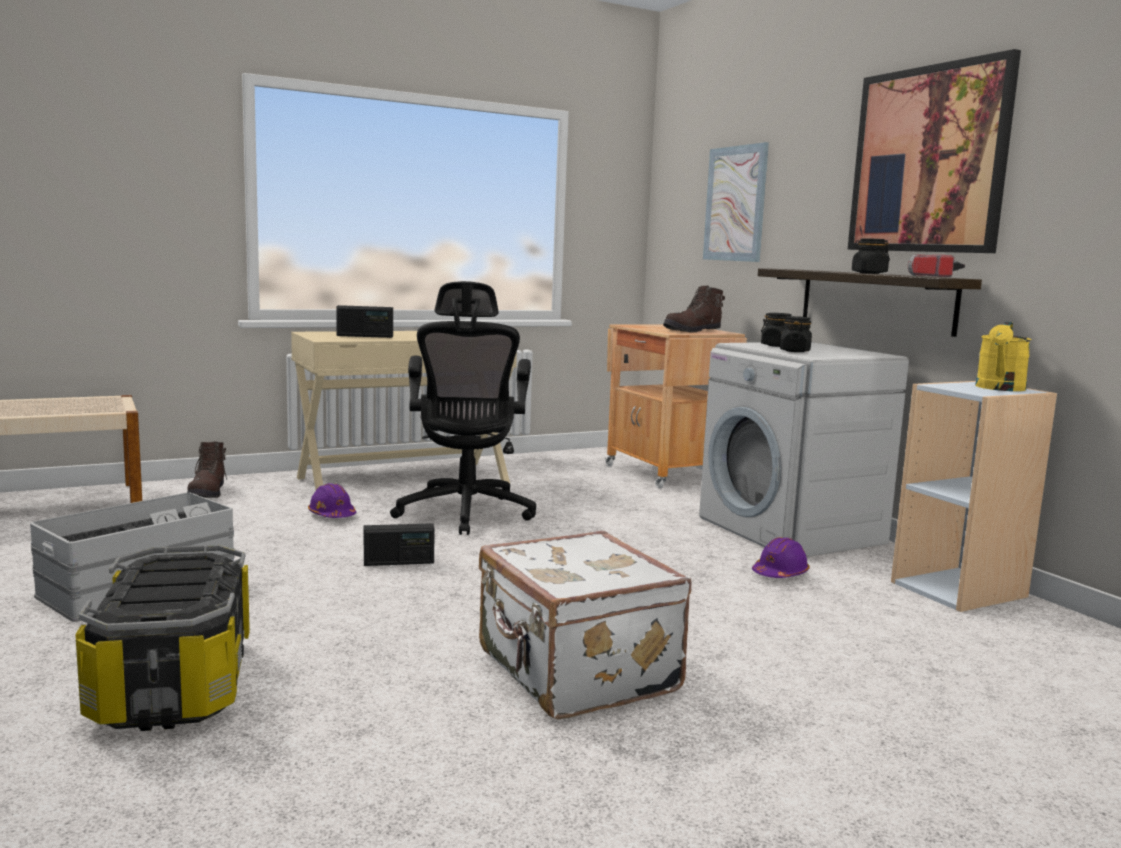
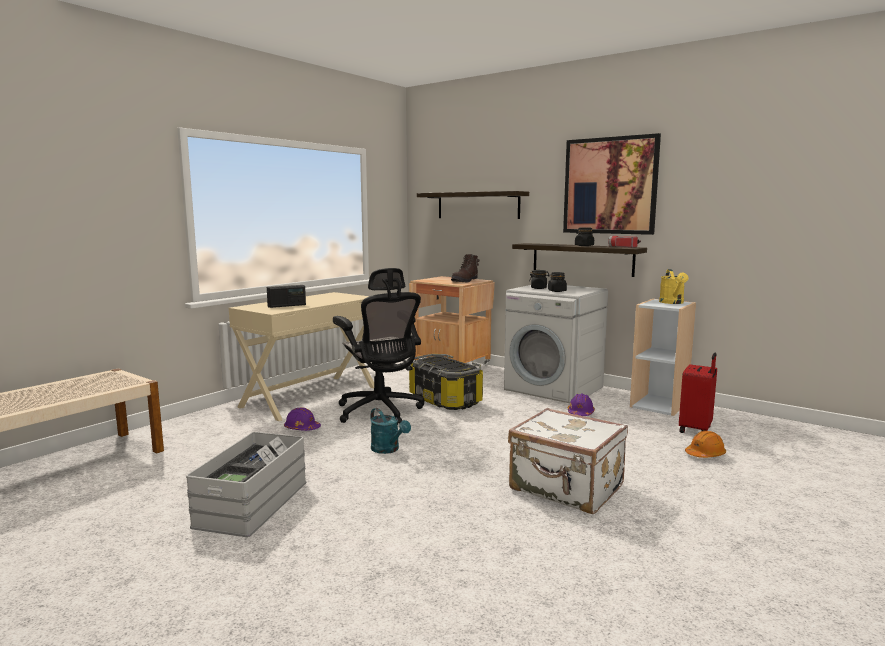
camera: 25 degrees left, 0 degrees up
storage box [75,545,250,731] -> storage box moved to [409,354,483,410]
brown boot [187,441,227,498] -> none
radio [364,523,435,566] -> turquoise watering can [371,408,411,454]
picture [703,142,769,262] -> shelf [417,191,529,219]
none -> red suitcase [679,353,717,433]
none -> orange hard hat [685,431,726,458]

